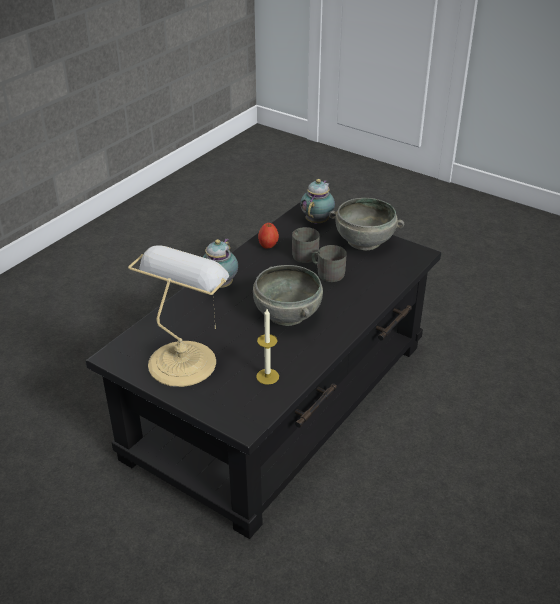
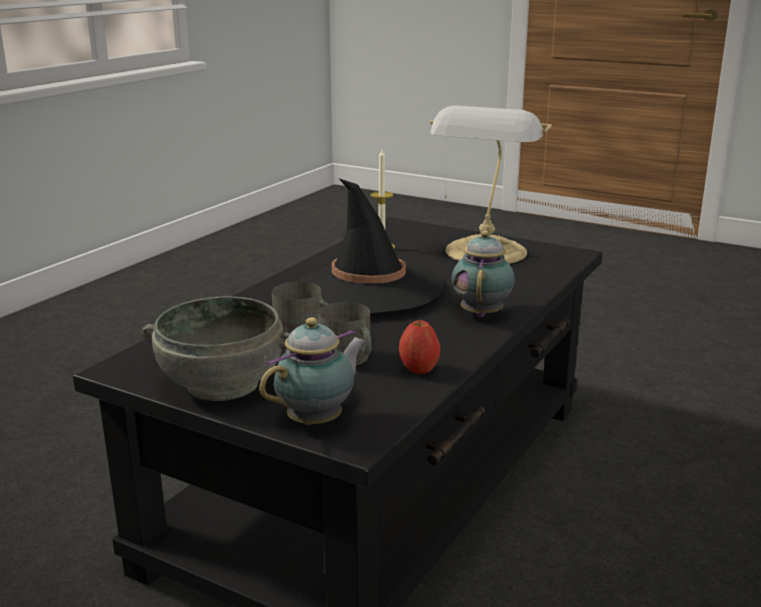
camera: 175 degrees right, 15 degrees down
grey bowl [253,265,323,326] -> black hat [295,178,445,314]
teapot [300,179,335,224] -> teapot turned 150 degrees counterclockwise [259,317,367,426]

